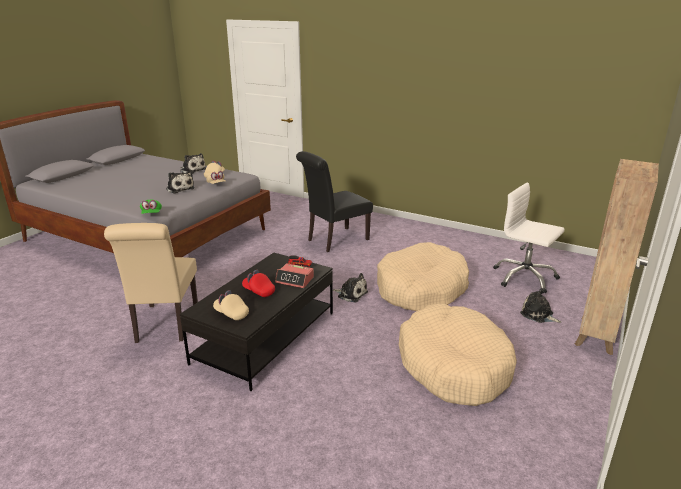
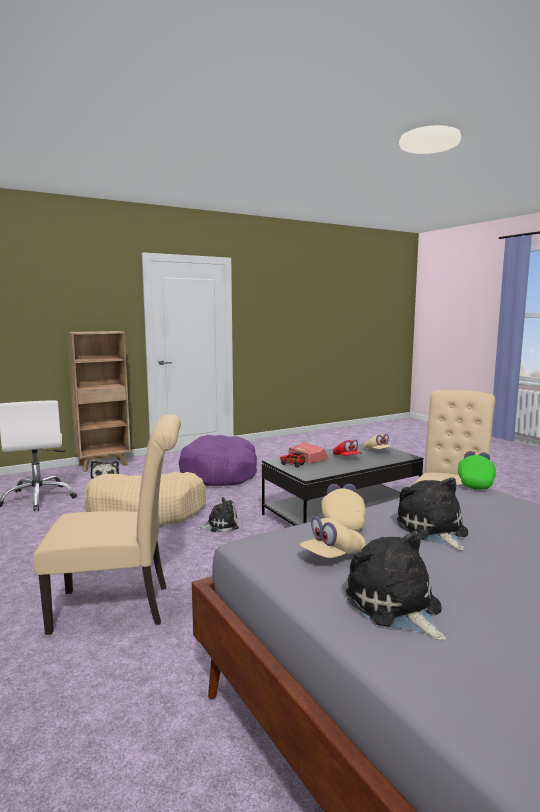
camera: 150 degrees left, 15 degrees down
black chair [296,151,373,252] -> beige chair [33,414,181,635]
plush toy [333,273,368,302] -> plush toy turned 105 degrees clockwise [196,497,239,532]
beige dog bed [399,304,517,406] -> purple dog bed [179,435,257,486]

